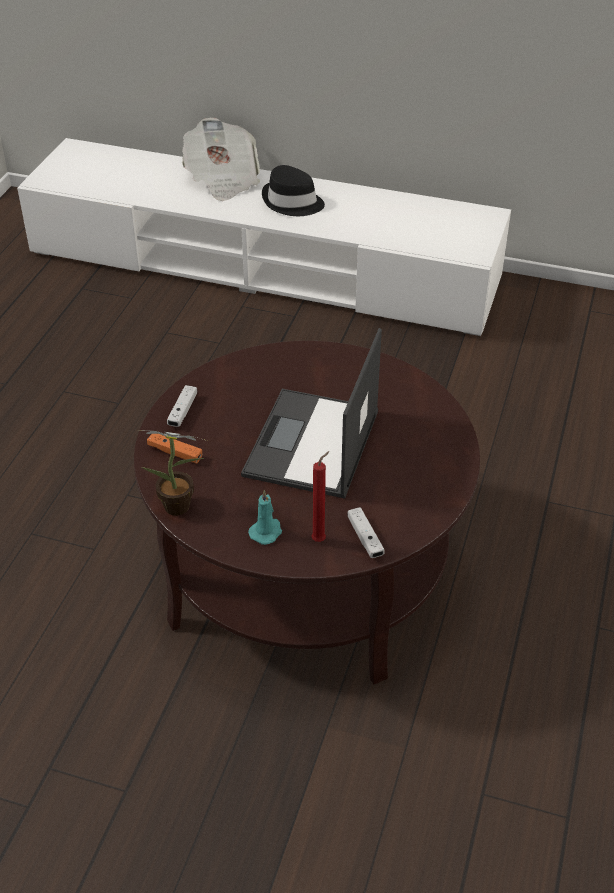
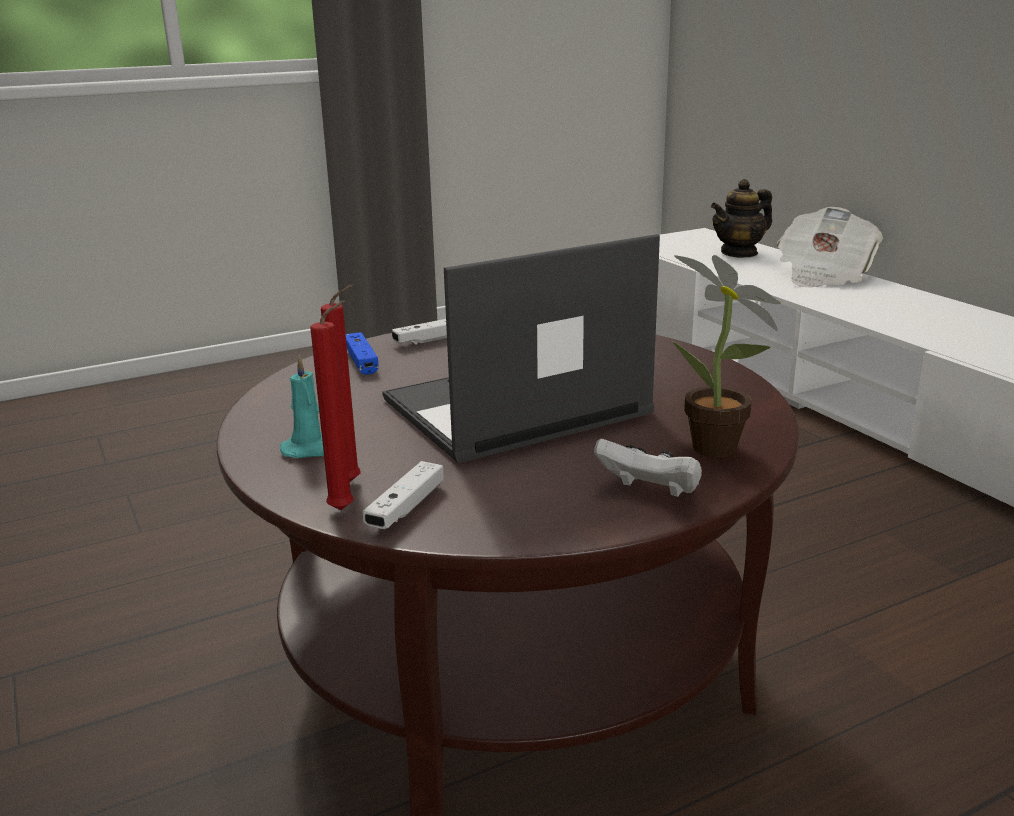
camera: 45 degrees right, 20 degrees down
potted plant [138,430,207,516] -> potted plant moved to [672,255,781,457]
orange game controller [147,434,202,464] -> blue game controller [346,332,378,375]
black hat [262,165,325,216] -> none
none -> red candle [310,300,354,510]
none -> white game controller [594,439,702,497]
none -> teapot [711,179,772,258]

